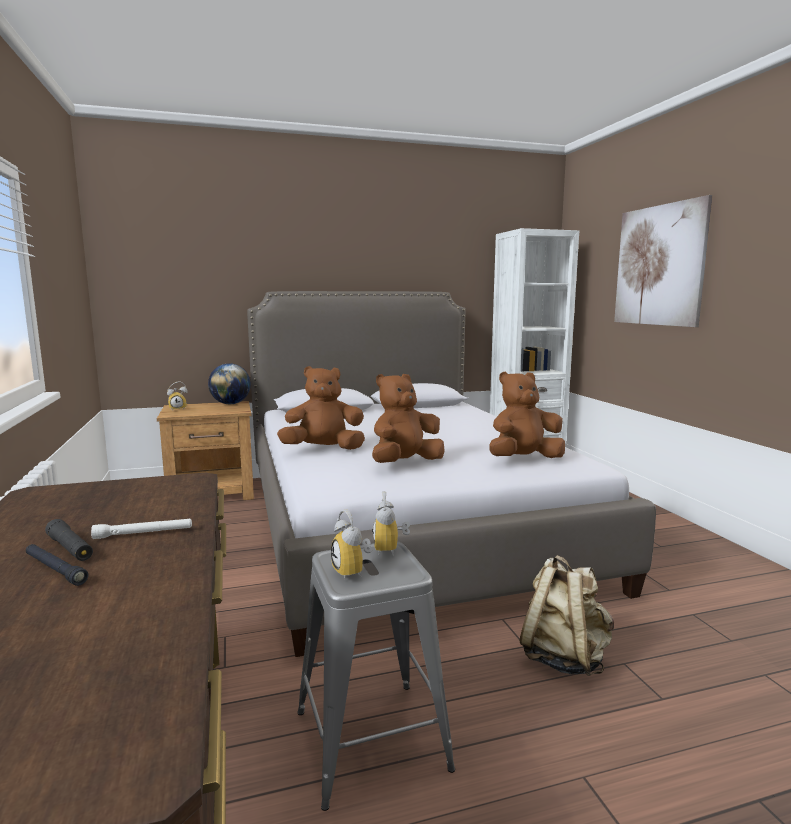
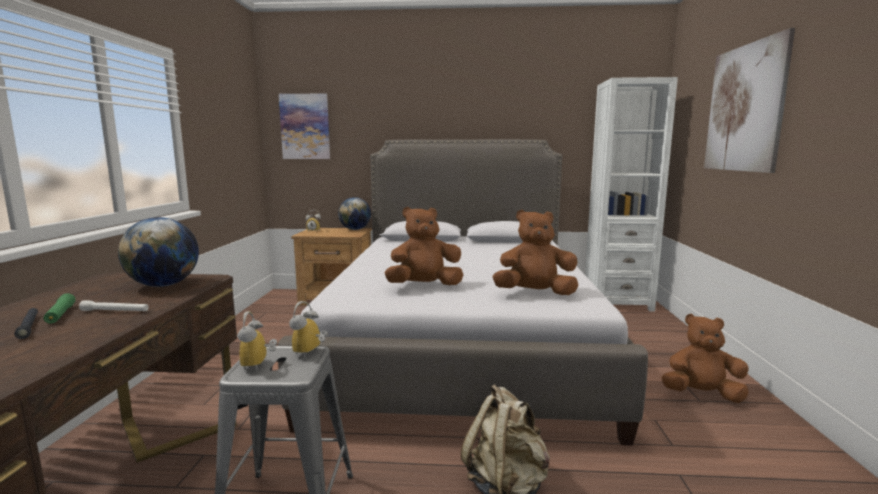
camera: 20 degrees right, 0 degrees up
black flashlight [45,519,93,561] -> green flashlight [43,293,76,324]
brown plush toy [277,366,365,450] -> brown plush toy moved to [662,314,749,403]
none -> globe [118,217,199,287]
none -> picture [279,93,330,159]

